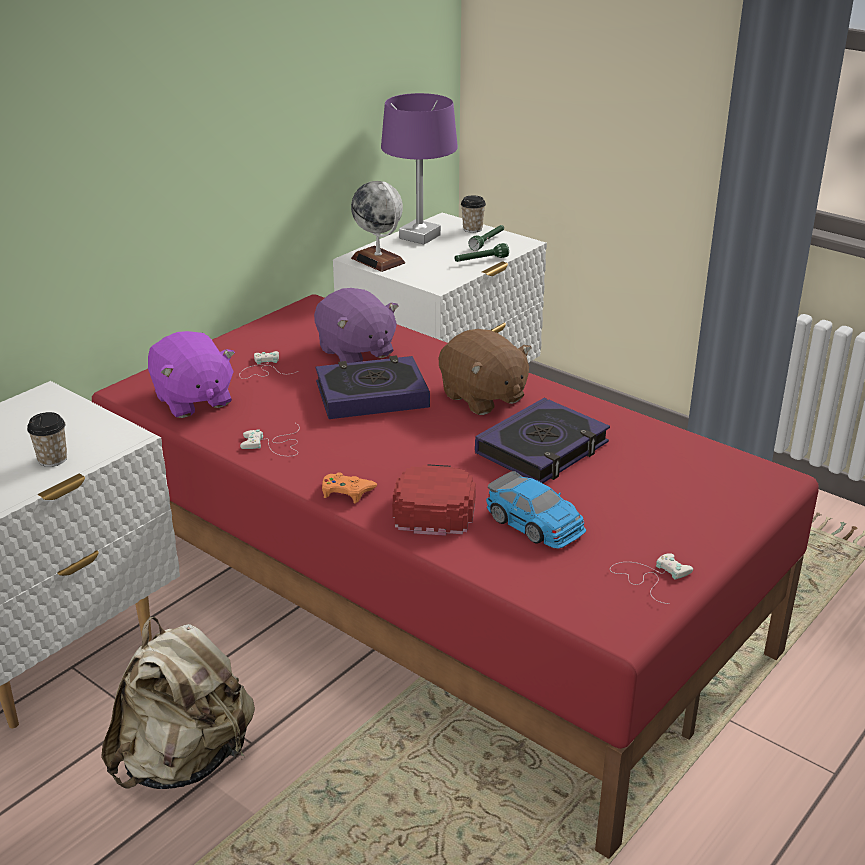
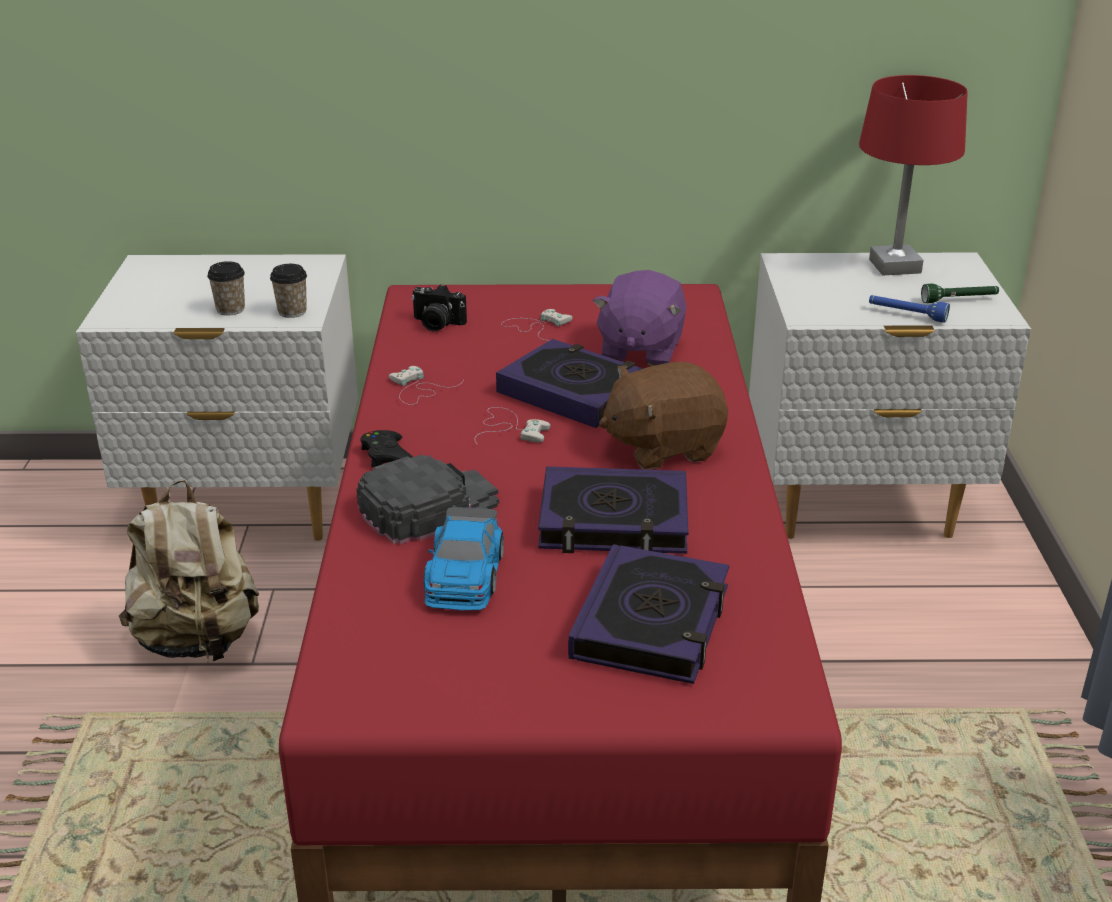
camera: 50 degrees right, 0 degrees up
purple plush toy [148,331,235,418] -> camera [411,285,467,332]
orange game controller [322,472,377,504] -> black game controller [360,430,413,468]
globe [351,181,405,272] -> none
purple table lamp [381,93,458,245] -> red table lamp [859,75,968,275]
red cap [392,464,476,536] -> black cap [356,454,499,544]
brown plush toy [439,329,532,415] -> brown plush toy turned 60 degrees clockwise [599,362,728,470]
green flashlight [454,243,509,262] -> blue flashlight [869,295,950,323]
cup [461,195,486,233] -> cup moved to [270,264,307,318]
white game controller [610,553,693,604] -> white game controller moved to [475,407,550,445]
none -> book [568,544,729,684]

